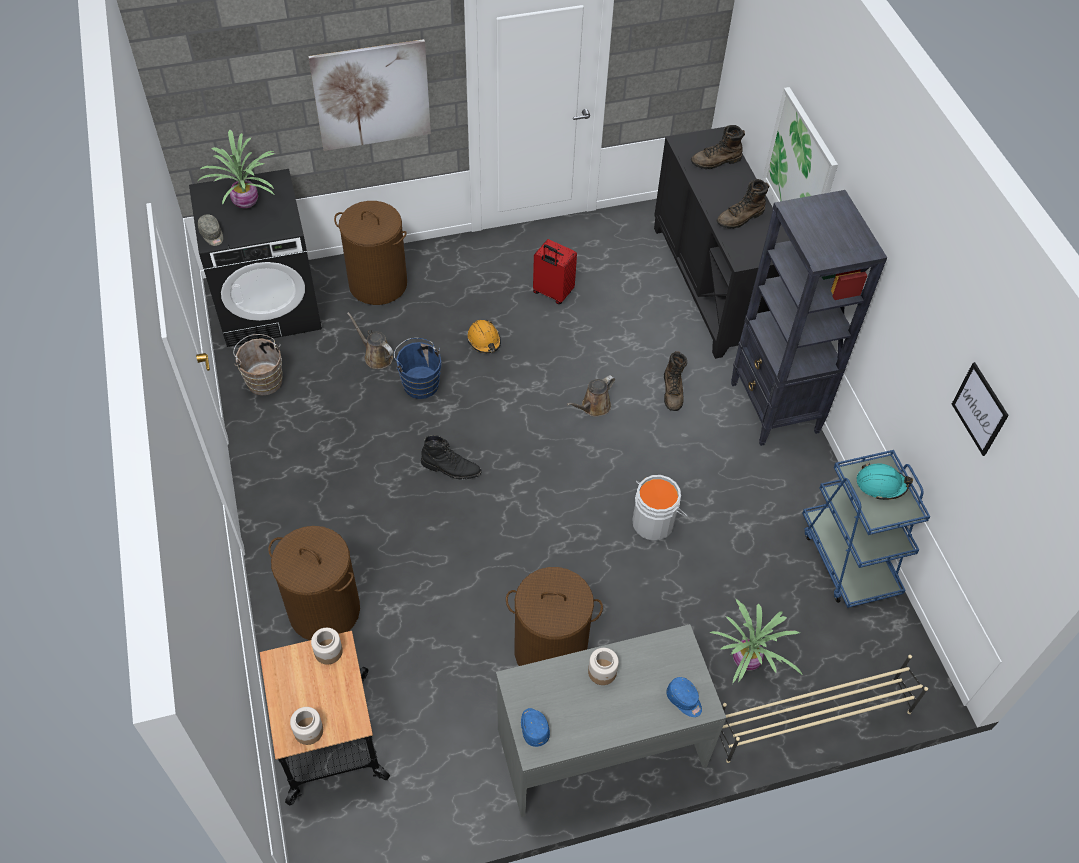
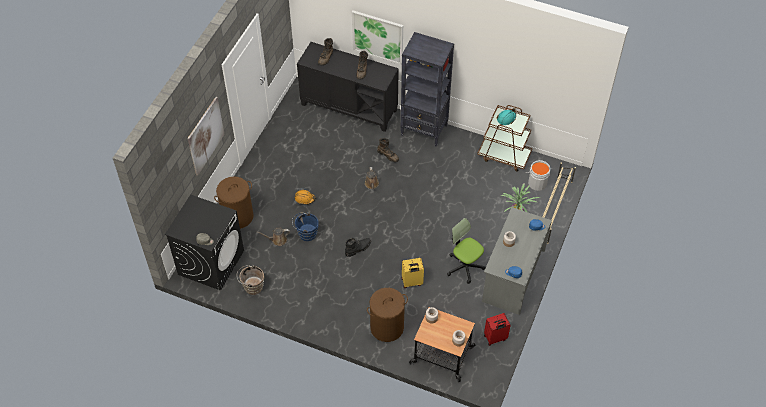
camera: 50 degrees left, 0 degrees up
potted plant [198,130,275,209] -> none
brown laundry basket [506,567,603,666] -> office chair [447,218,485,284]
red suitcase [533,239,577,304] -> red suitcase moved to [484,313,510,346]
grey bucket [632,475,688,540] -> grey bucket moved to [526,160,553,191]
blue cart [802,450,930,608] -> brown cart [477,105,532,172]
picture [952,362,1009,456] -> none
none -> yellow suitcase [402,258,424,288]

